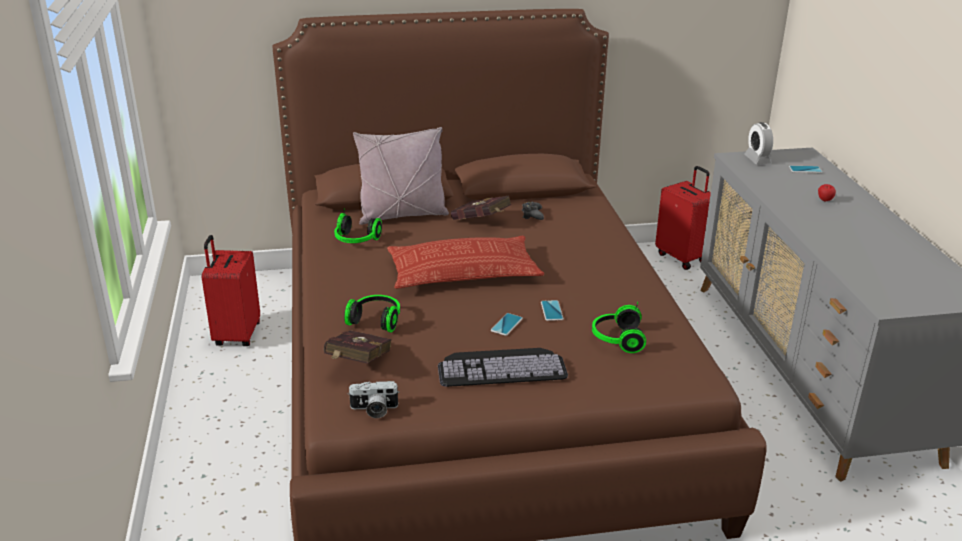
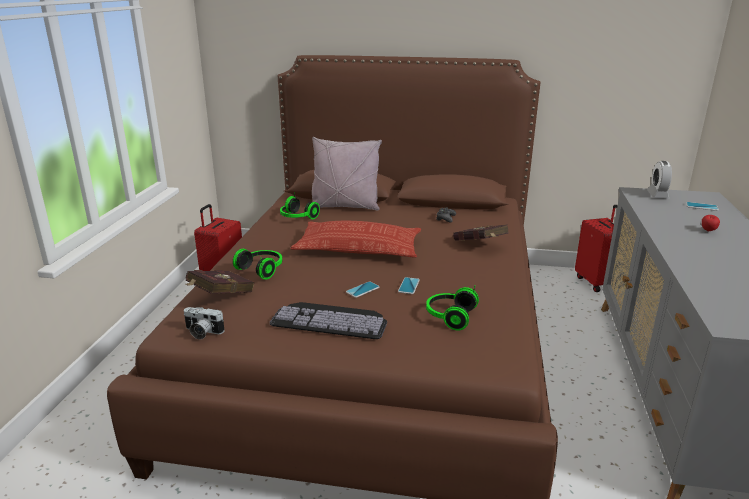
camera: 20 degrees right, 5 degrees down
red book [451,196,512,220] -> red book moved to [453,224,509,241]

